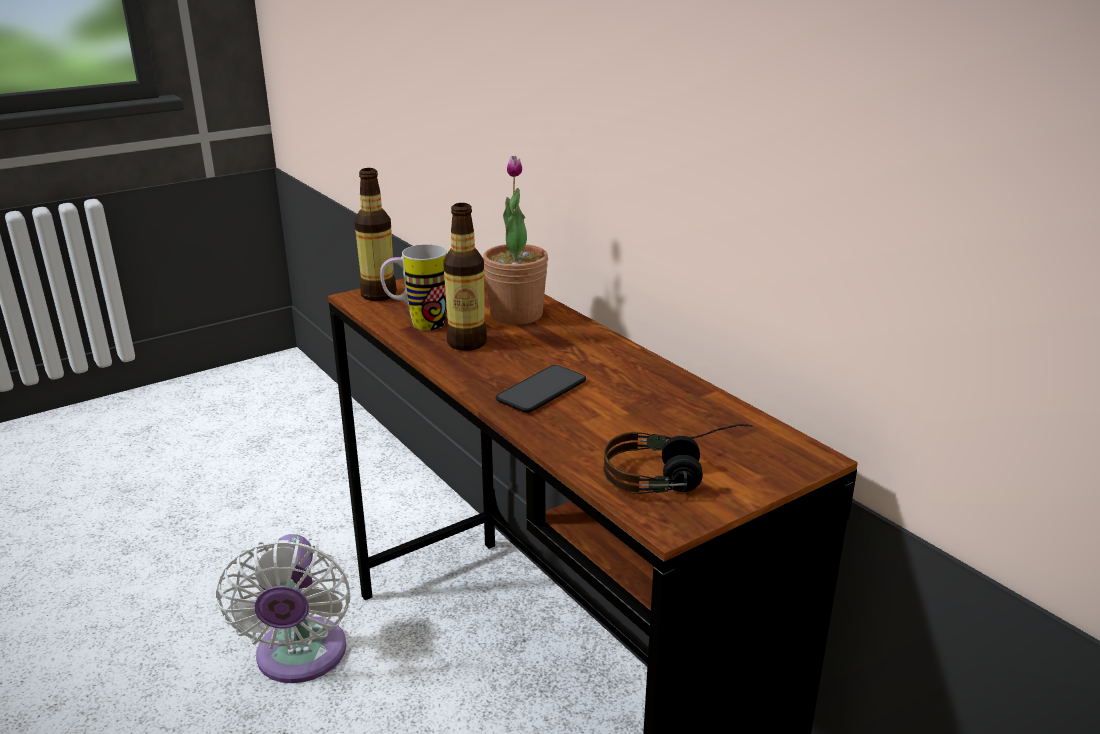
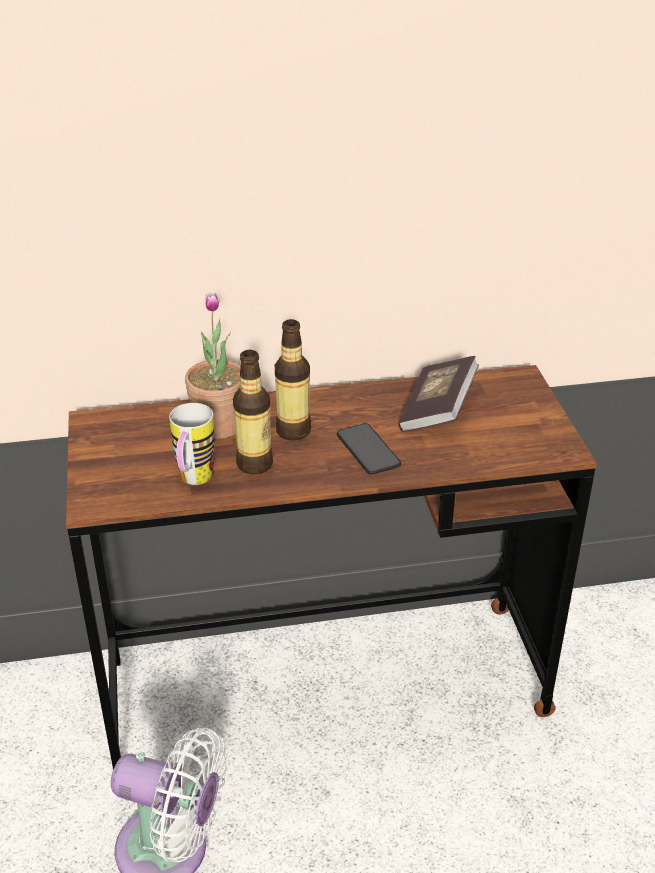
camera: 65 degrees left, 10 degrees up
bottle [354,168,397,301] -> bottle moved to [275,319,311,441]
headphones [603,424,752,494] -> none
none -> book [398,356,479,432]

